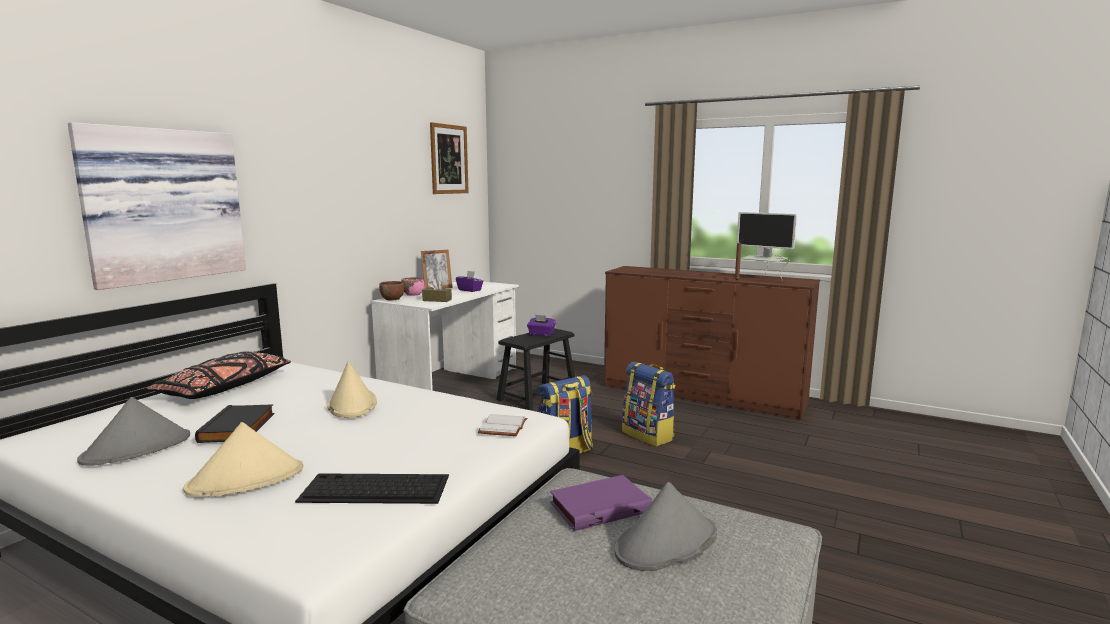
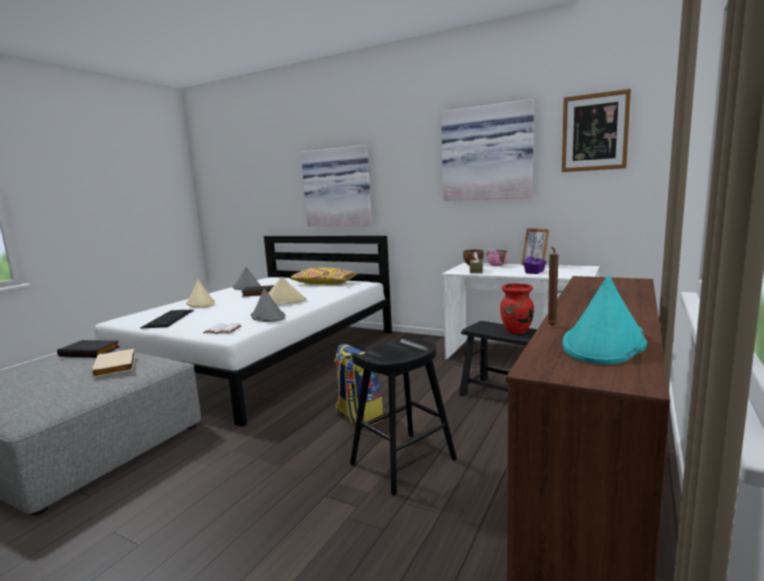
camera: 90 degrees right, 0 degrees up
black pillow [147,352,291,399] -> yellow pillow [290,268,357,285]
purple tissue box [527,315,556,336] -> red vase [500,283,534,334]
purple book [550,475,652,531] -> beige book [92,349,135,378]
grey hat [614,482,717,571] -> grey hat moved to [251,289,285,322]
backpack [622,362,675,446] -> black stool [350,336,457,495]
monitor [737,212,797,279] -> turquoise hat [562,275,647,364]
none -> black book [57,340,120,357]
none -> picture [441,99,534,201]

